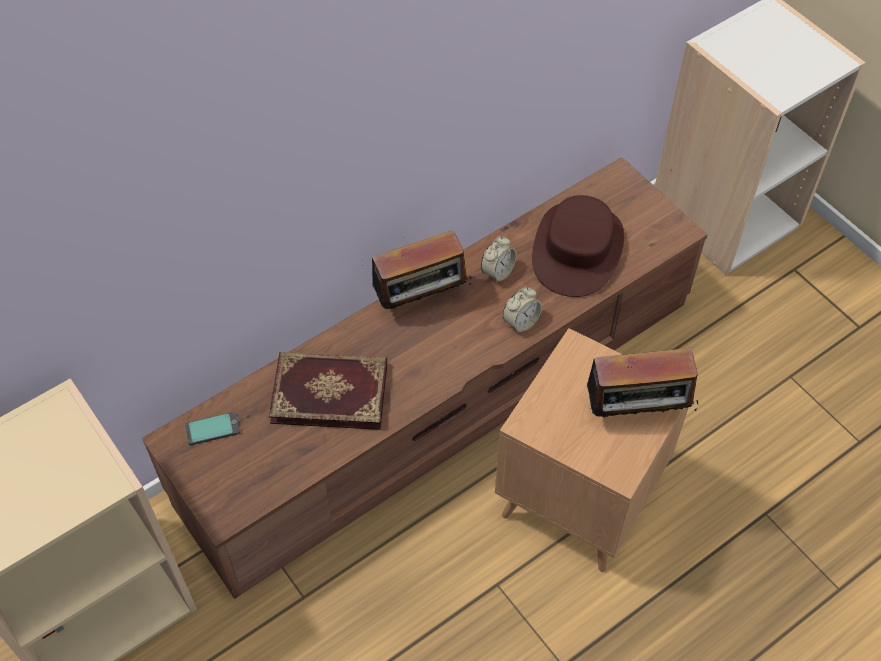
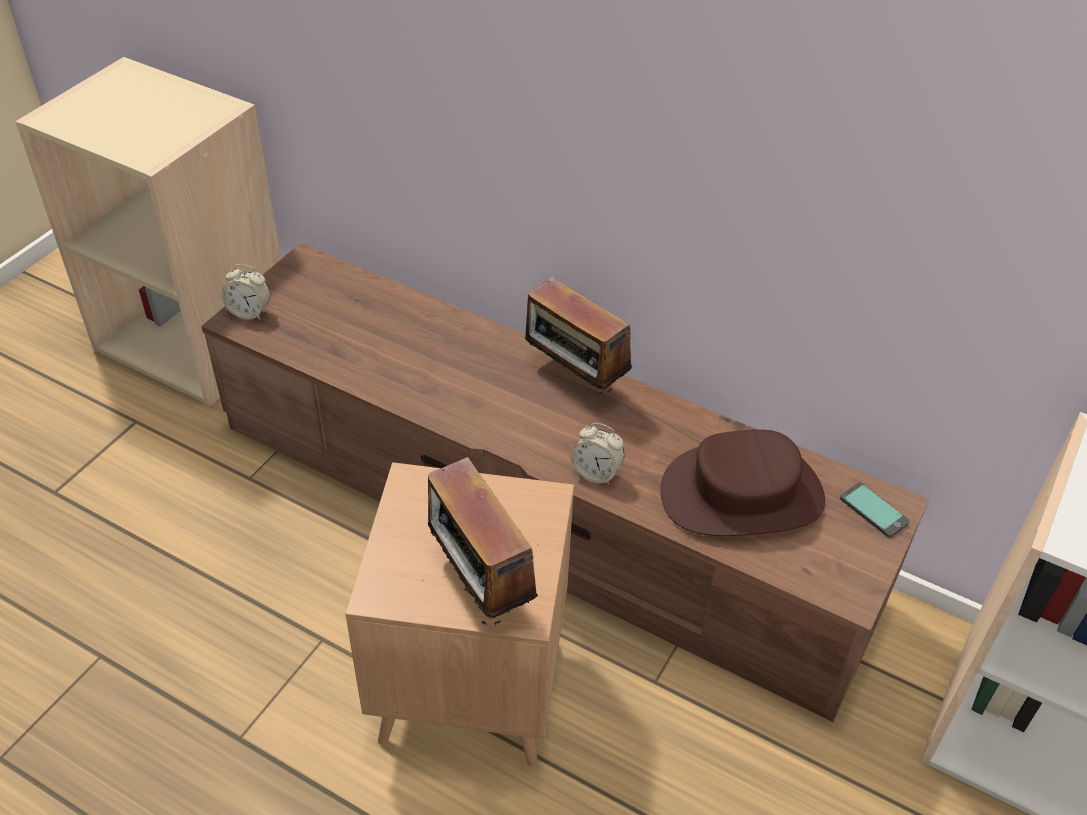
camera: 65 degrees right, 10 degrees down
phone [185,412,240,445] -> phone moved to [840,482,909,538]
book [269,352,387,430] -> none
alarm clock [481,236,517,283] -> alarm clock moved to [222,264,271,320]

